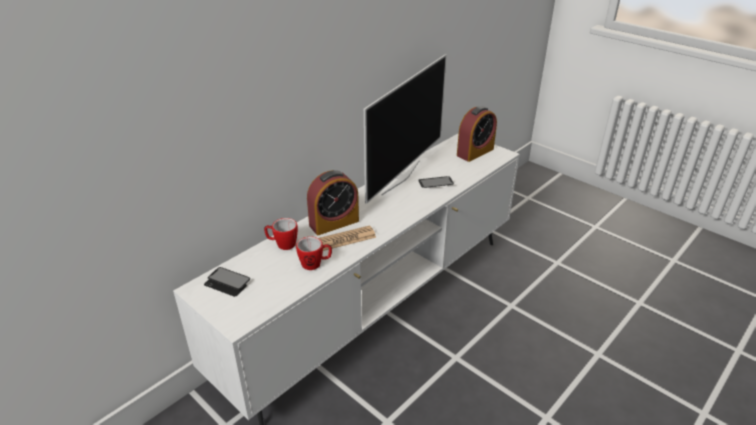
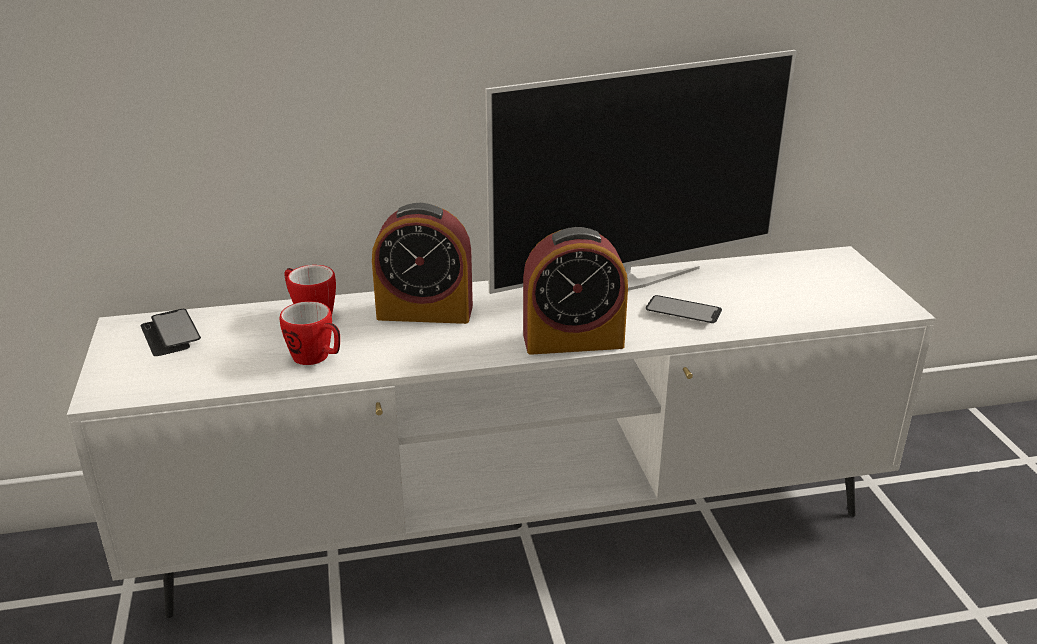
camera: 35 degrees right, 5 degrees down
newspaper [319,225,376,251] -> none
alarm clock [457,106,497,162] -> alarm clock moved to [523,227,628,355]

